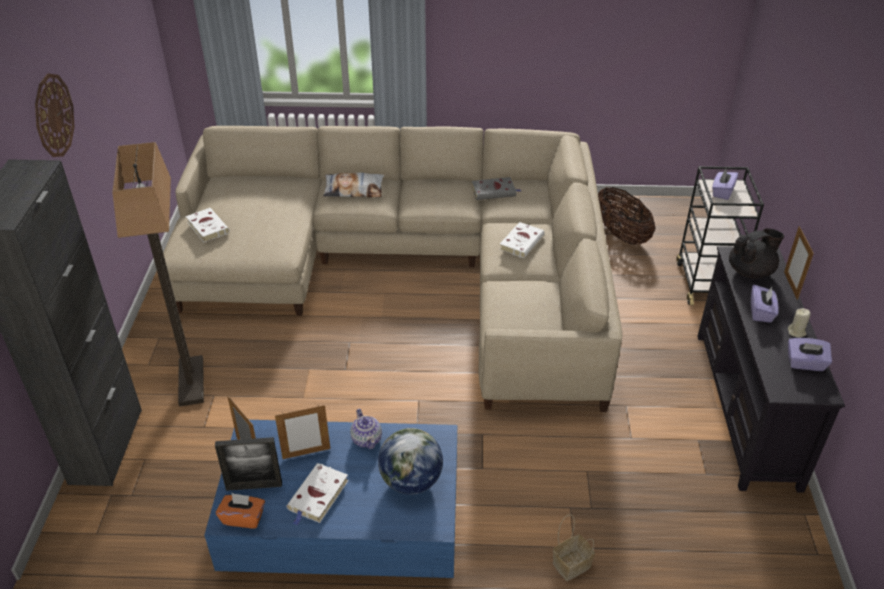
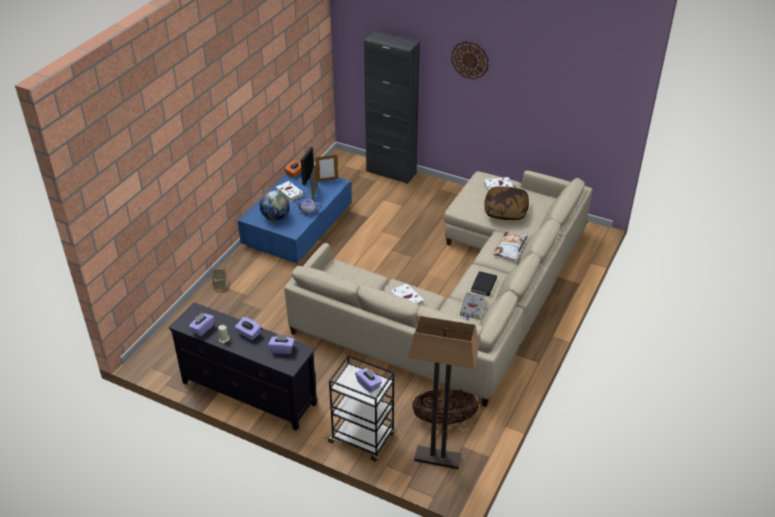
camera: 115 degrees right, 0 degrees up
floor lamp [113,142,204,407] -> floor lamp moved to [408,316,479,469]
black teapot [729,228,784,278] -> purple tissue box [268,334,295,354]
picture frame [784,226,814,300] -> none
none -> black book [471,271,497,296]
none -> pillow [484,186,529,220]

